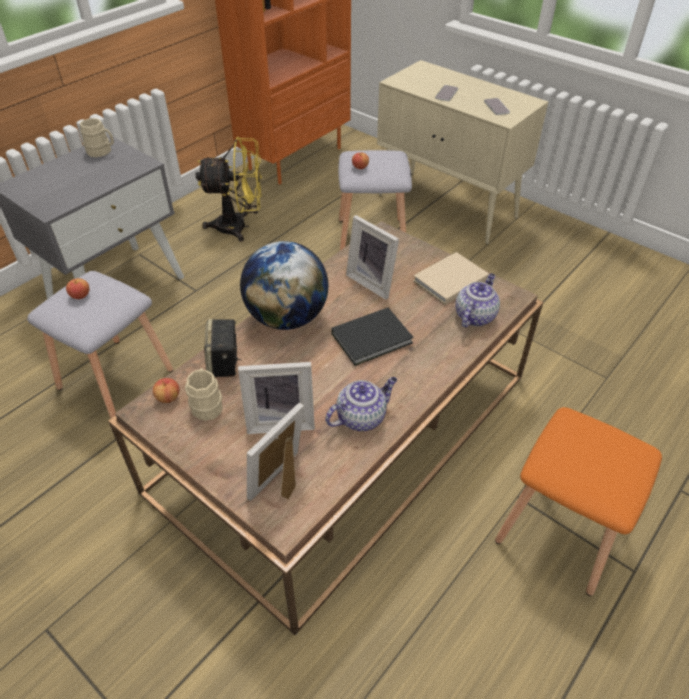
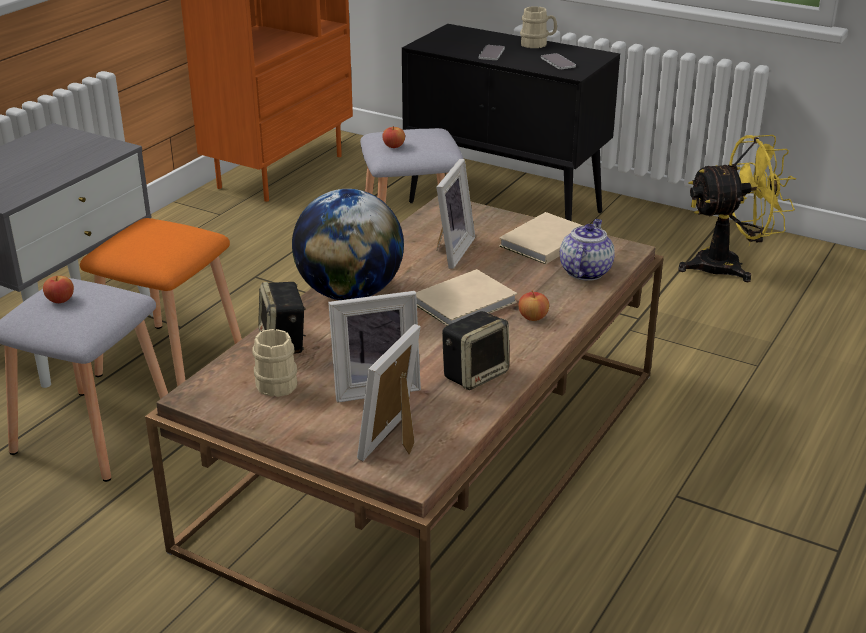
camera: 10 degrees left, 15 degrees down
beige mug [80,118,114,157] -> beige mug moved to [520,6,557,48]
apple [153,378,179,403] -> apple moved to [518,291,549,321]
yellow fan [195,137,262,242] -> yellow fan moved to [678,135,796,282]
teapot [325,377,397,431] -> speaker [442,311,509,390]
black book [331,308,414,366] -> beige book [416,269,517,326]
picture frame [346,215,399,300] -> picture frame turned 105 degrees counterclockwise [436,159,475,269]
beige cabinet [377,60,549,244] -> black cabinet [402,24,620,221]
orange stool [495,407,662,596] -> orange stool moved to [80,218,242,387]

